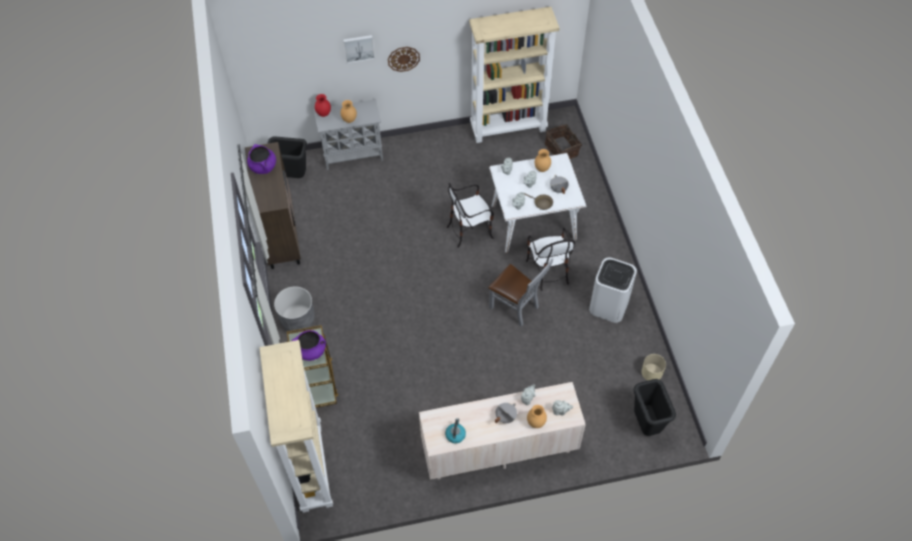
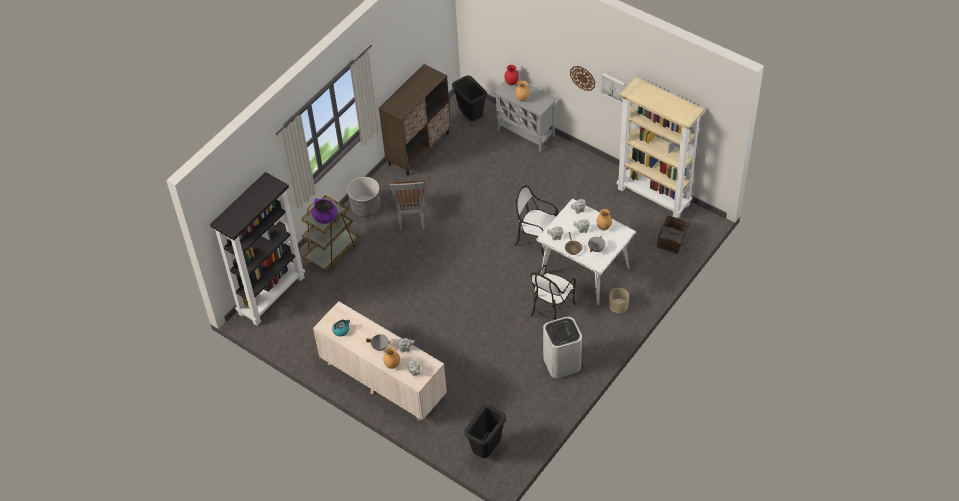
camera: 50 degrees right, 5 degrees down
purple cooking pot [247,144,276,174] -> none
beige bookcase [259,340,333,513] -> black bookcase [210,172,305,325]
picture [343,35,375,63] -> picture moved to [601,73,626,104]
grey chair [488,258,553,327] -> grey chair moved to [389,181,426,231]
beige planter [641,354,666,381] -> beige planter moved to [609,288,629,313]

